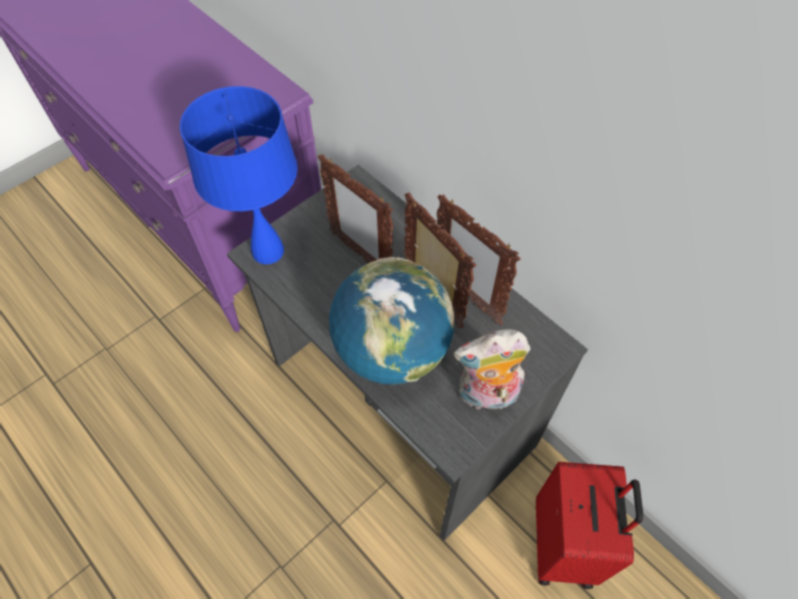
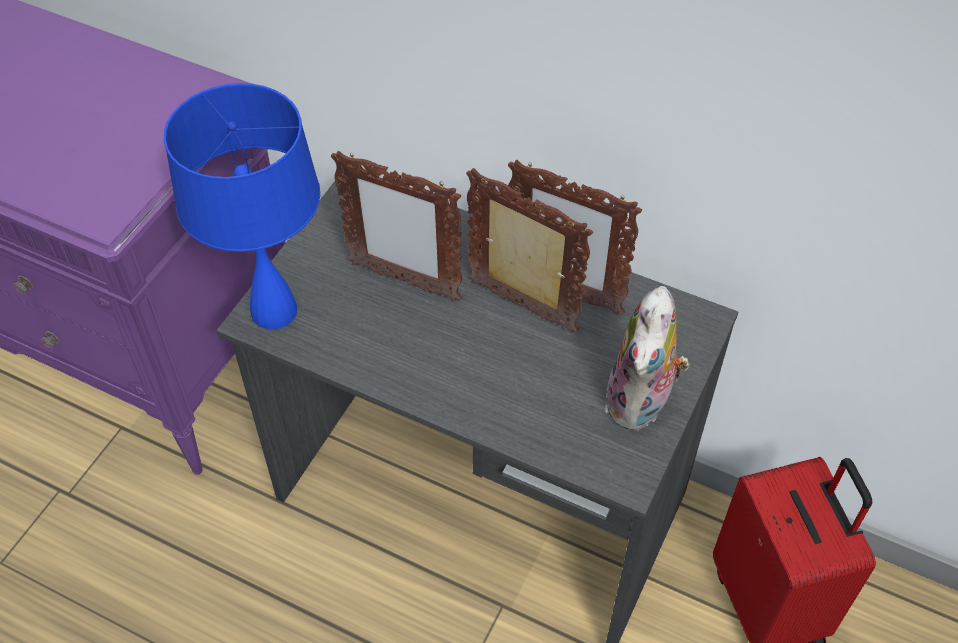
camera: 20 degrees left, 5 degrees down
globe [329,257,454,385] -> none
plush toy [454,329,531,414] -> plush toy turned 45 degrees counterclockwise [605,286,689,431]

